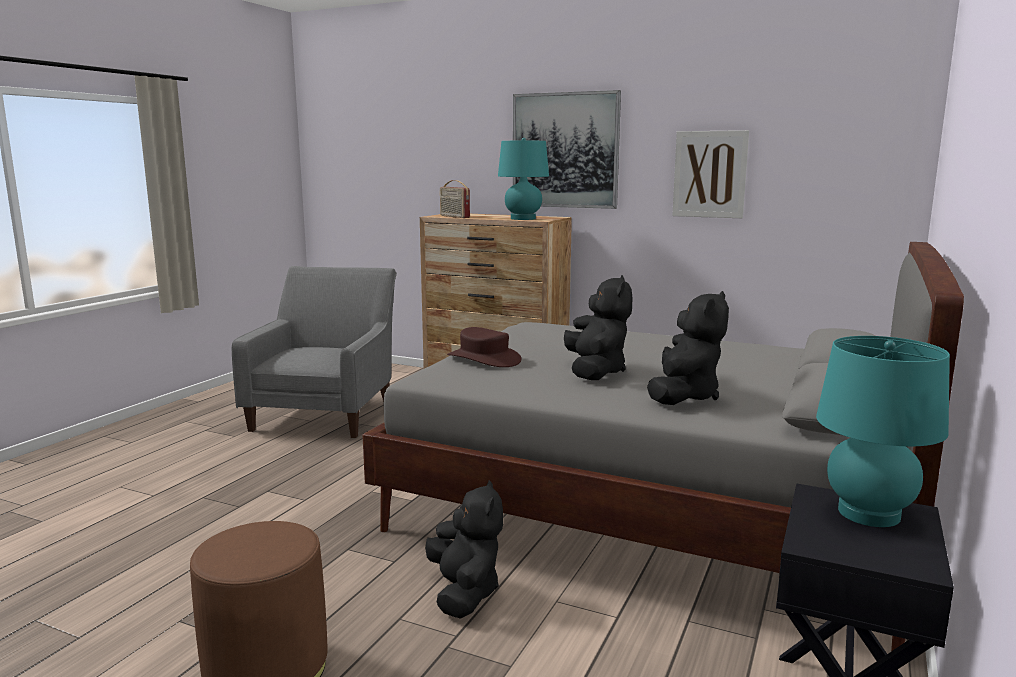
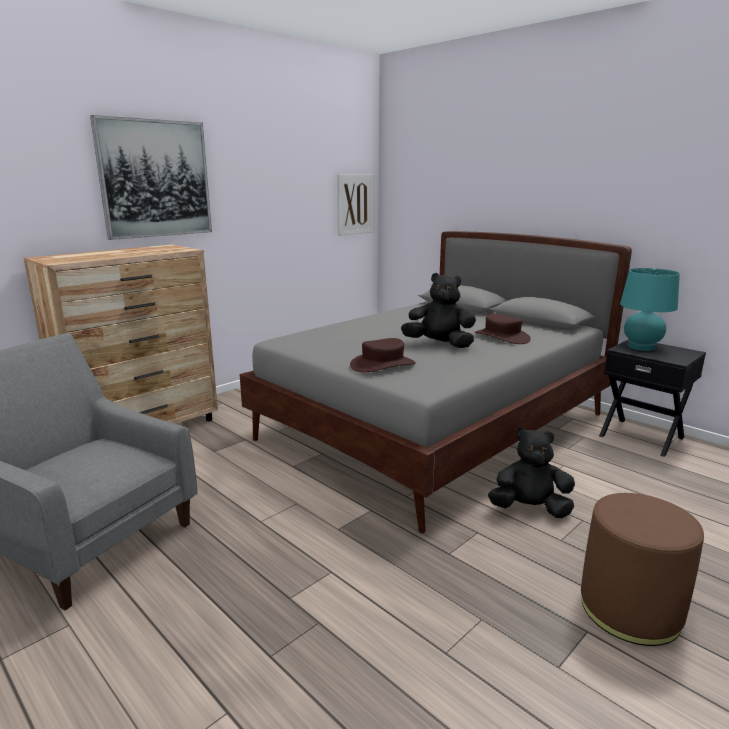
camera: 70 degrees left, 5 degrees up
radio [440,180,470,218] -> none
turquoise table lamp [498,138,549,220] -> none
black plush toy [647,291,729,405] -> brown hat [475,314,531,344]
picture [672,130,749,218] -> picture moved to [337,174,373,236]

